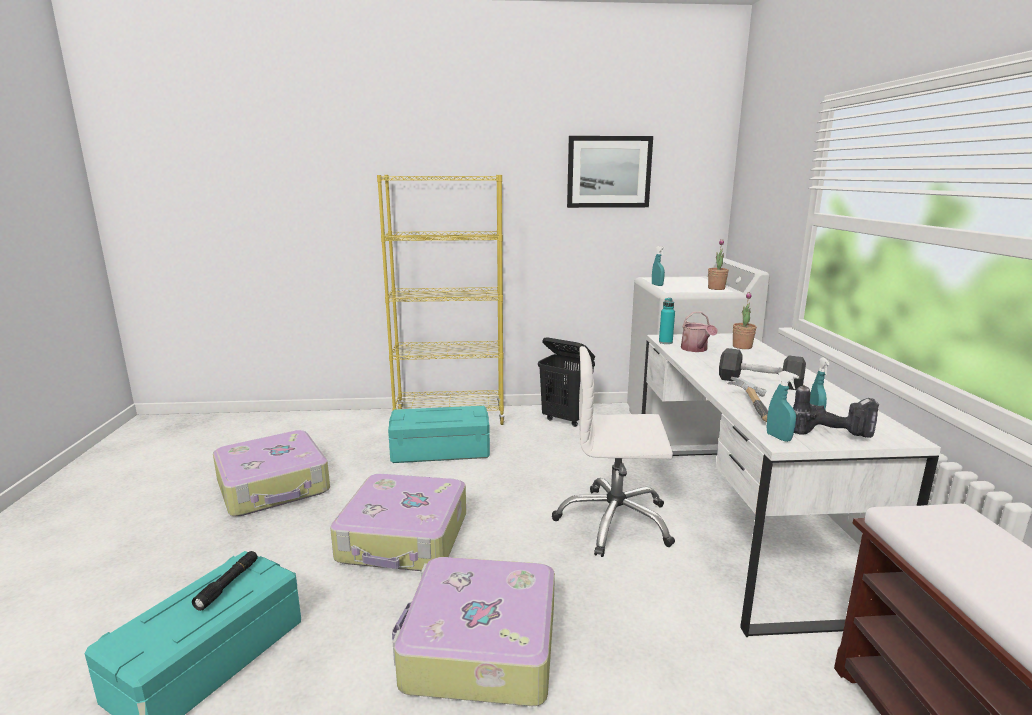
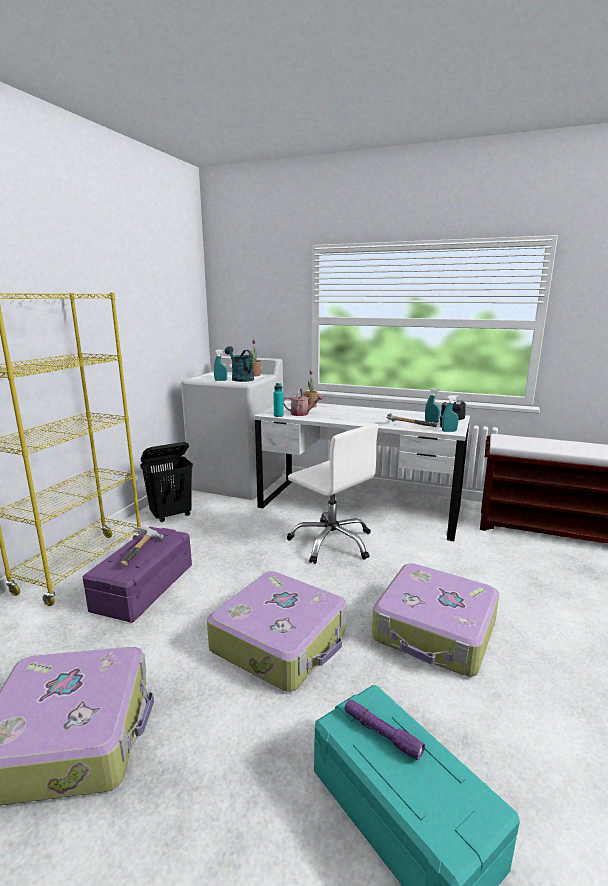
camera: 65 degrees left, 0 degrees up
black flashlight [192,551,258,611] -> purple flashlight [344,699,425,760]
turquoise storage box [388,406,490,463] -> purple storage box [82,527,192,623]
white office chair [552,346,675,557] -> white office chair turned 75 degrees counterclockwise [287,424,379,564]
picture [567,136,653,208] -> none
black dumbbell [719,348,806,390] -> none
none -> hammer [120,527,164,567]
none -> turquoise watering can [225,346,254,382]

